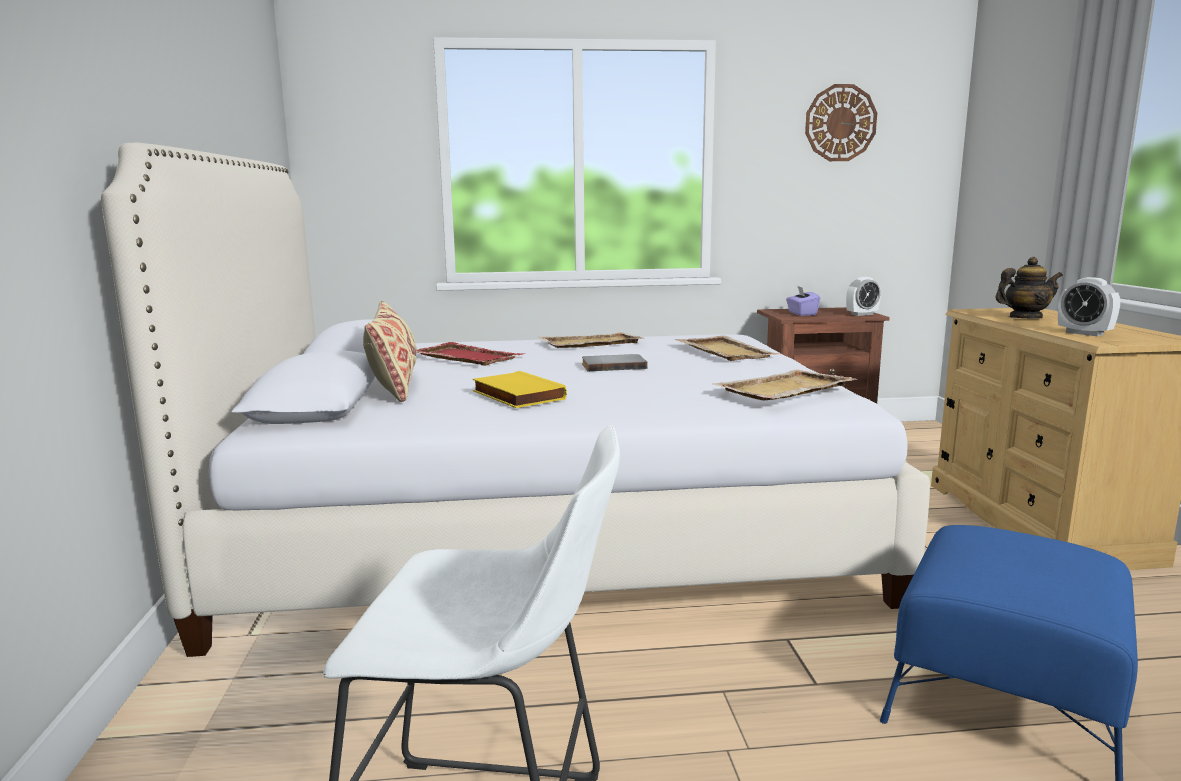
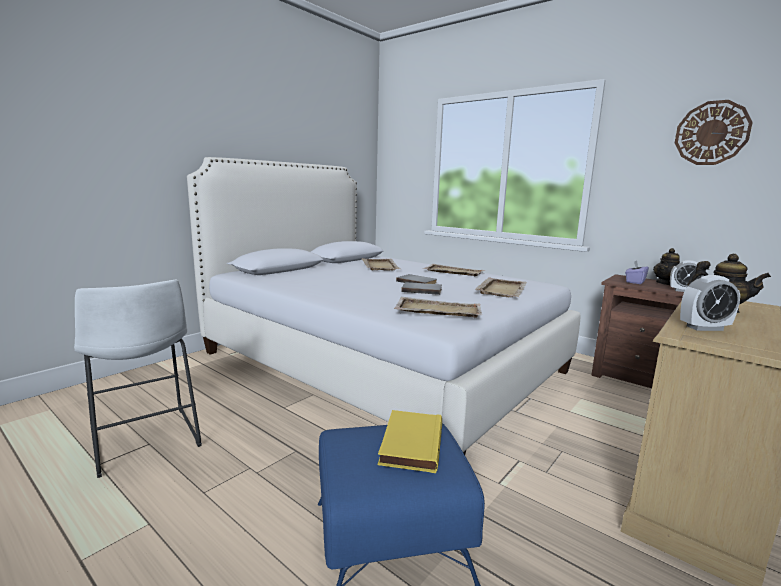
camera: 45 degrees right, 0 degrees up
beige pillow [363,301,417,402] -> none
red tray [417,342,525,366] -> beige tray [361,258,400,271]
yellow book [473,371,567,408] -> yellow book moved to [378,410,442,473]
alarm clock [1058,277,1120,336] -> alarm clock turned 105 degrees counterclockwise [680,275,740,331]
none -> grey book [401,282,442,295]
none -> teapot [653,248,680,285]

